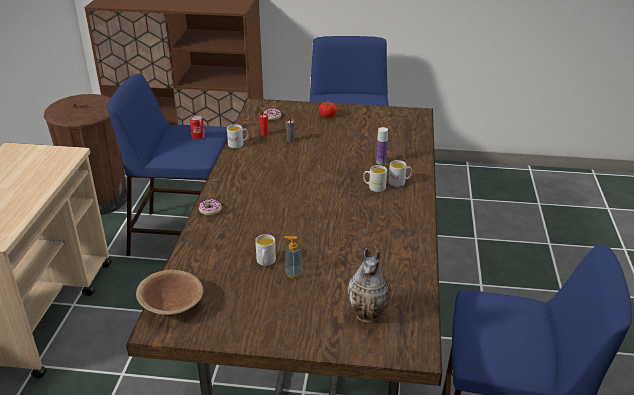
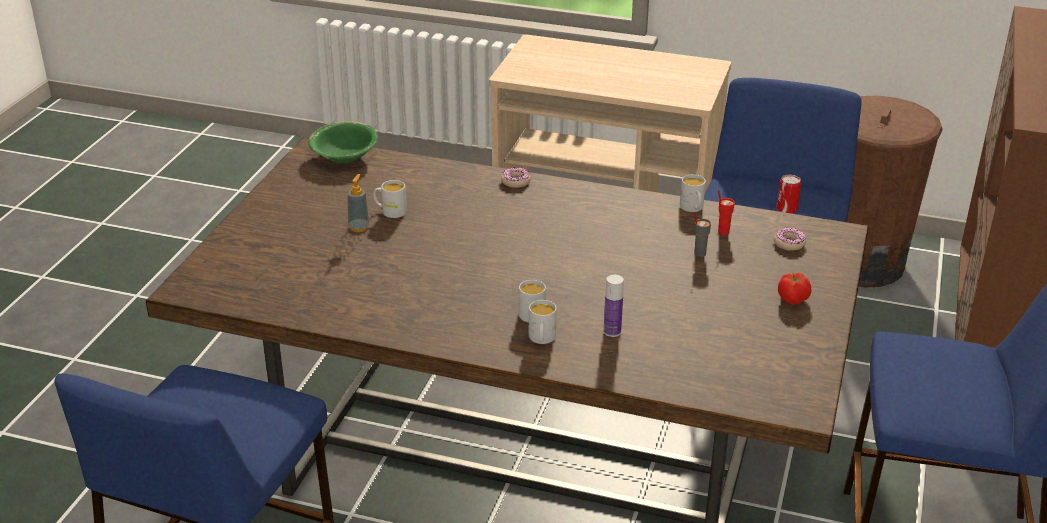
camera: 100 degrees right, 0 degrees up
brown bowl [136,269,203,315] -> green bowl [309,121,378,164]
vase [347,248,391,322] -> none

